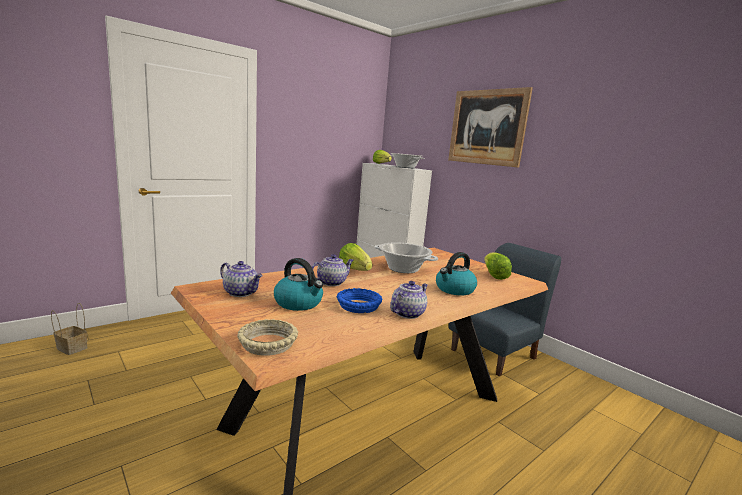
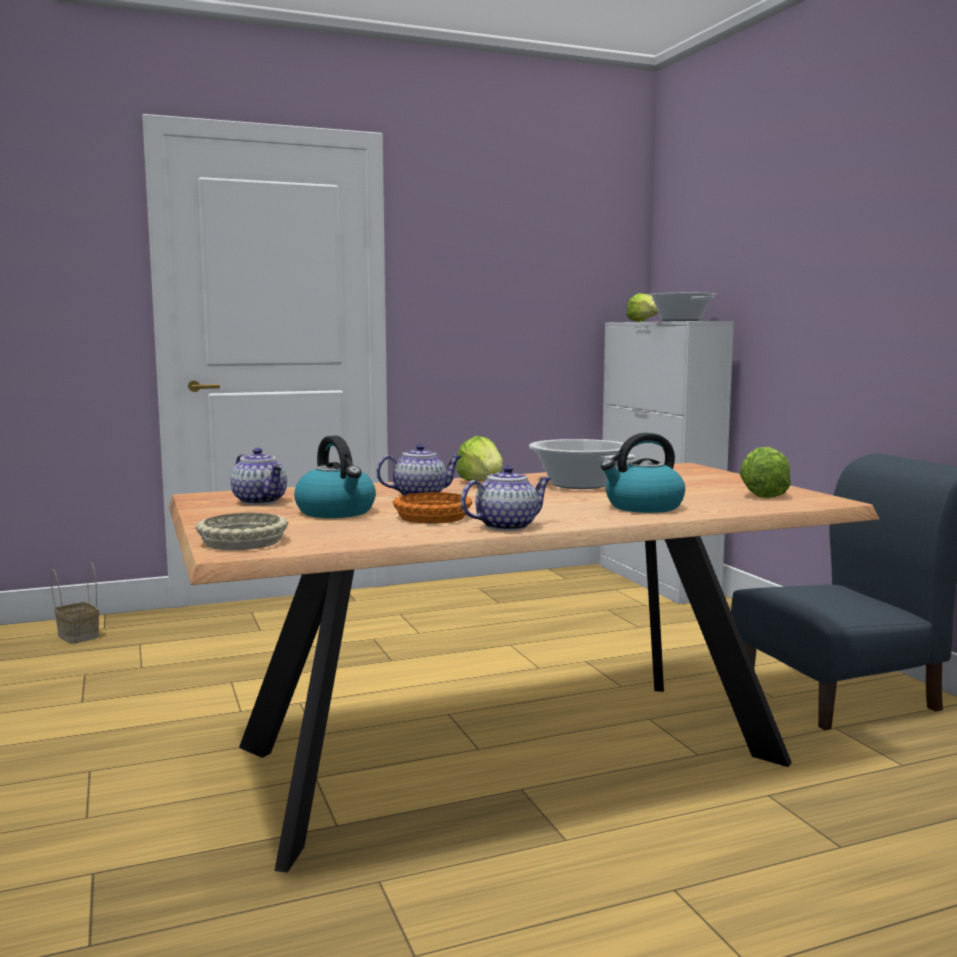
camera: 20 degrees right, 5 degrees down
blue bowl [337,288,383,313] -> orange bowl [393,492,472,524]
picture [448,87,533,168] -> none

